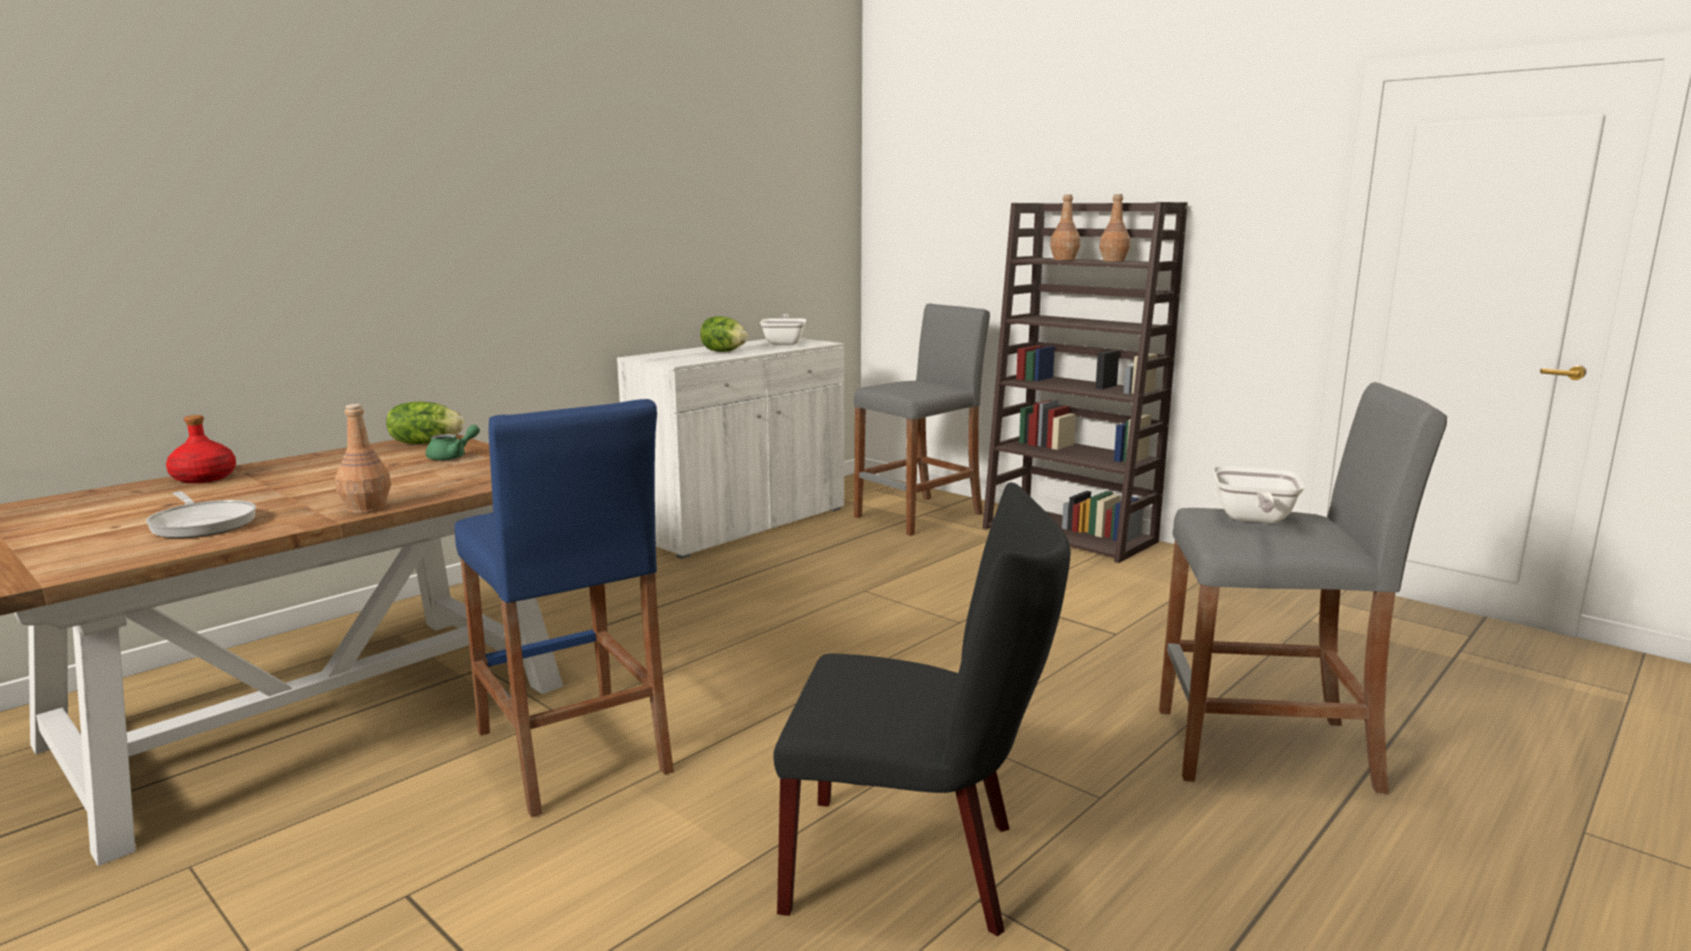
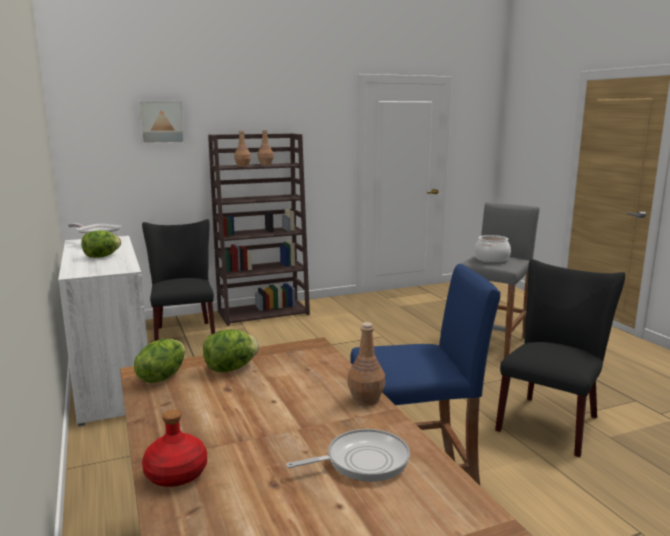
camera: 65 degrees left, 0 degrees up
green teapot [426,425,480,461] -> lettuce [203,329,260,372]
grey stool [854,303,990,536] -> black chair [142,219,215,341]
frying pan [1213,466,1304,523] -> cooking pot [475,235,511,263]
none -> picture [138,100,185,145]

